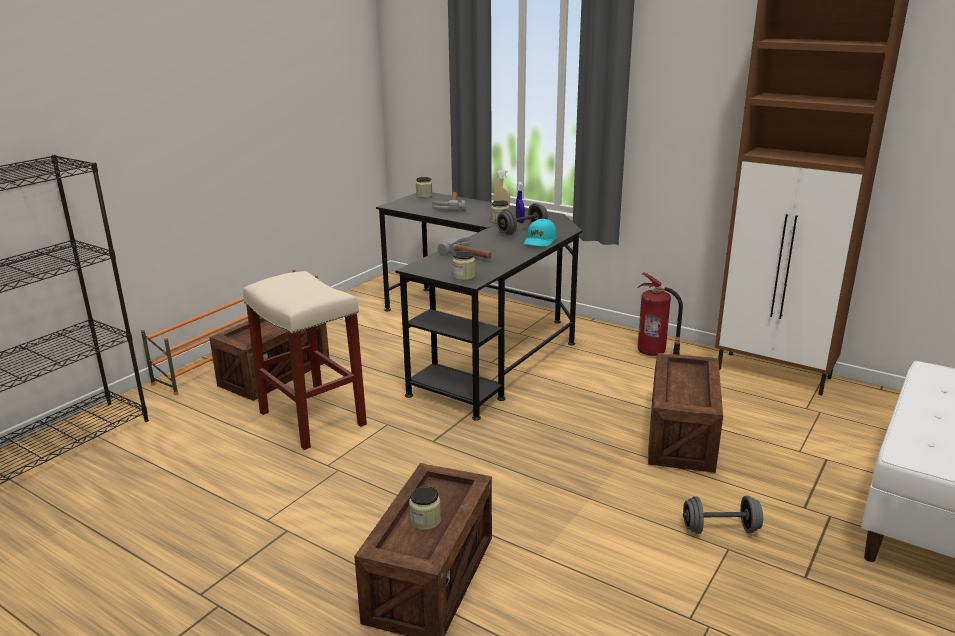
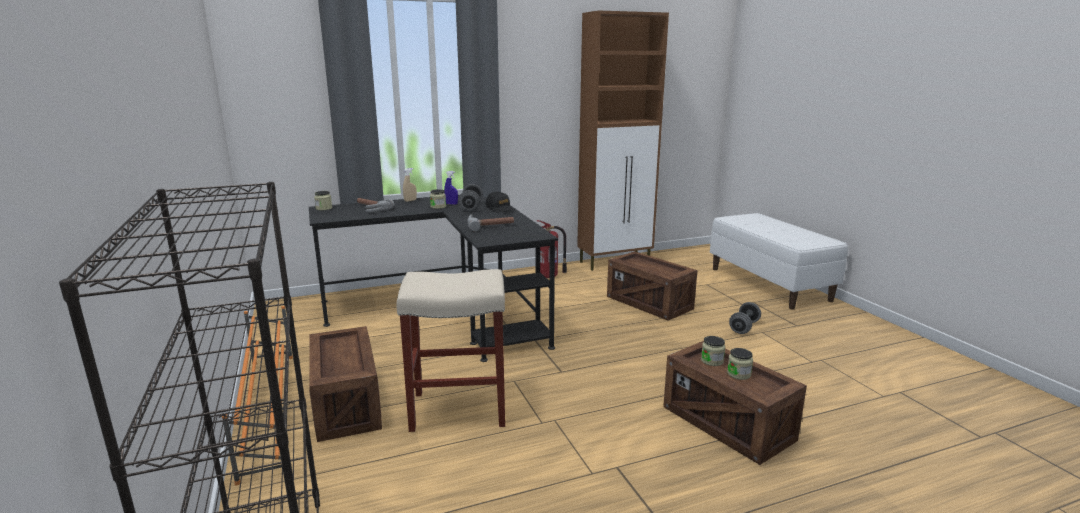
camera: 55 degrees left, 5 degrees down
jar [453,251,475,280] -> jar moved to [701,336,725,366]
turquoise cap [524,219,557,247] -> black cap [486,191,514,212]

